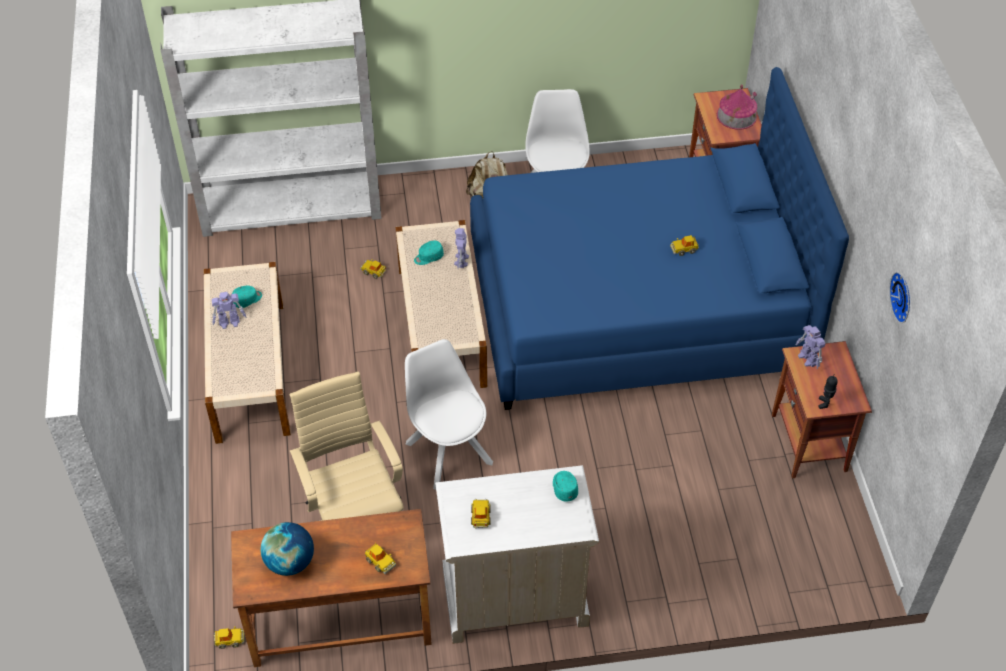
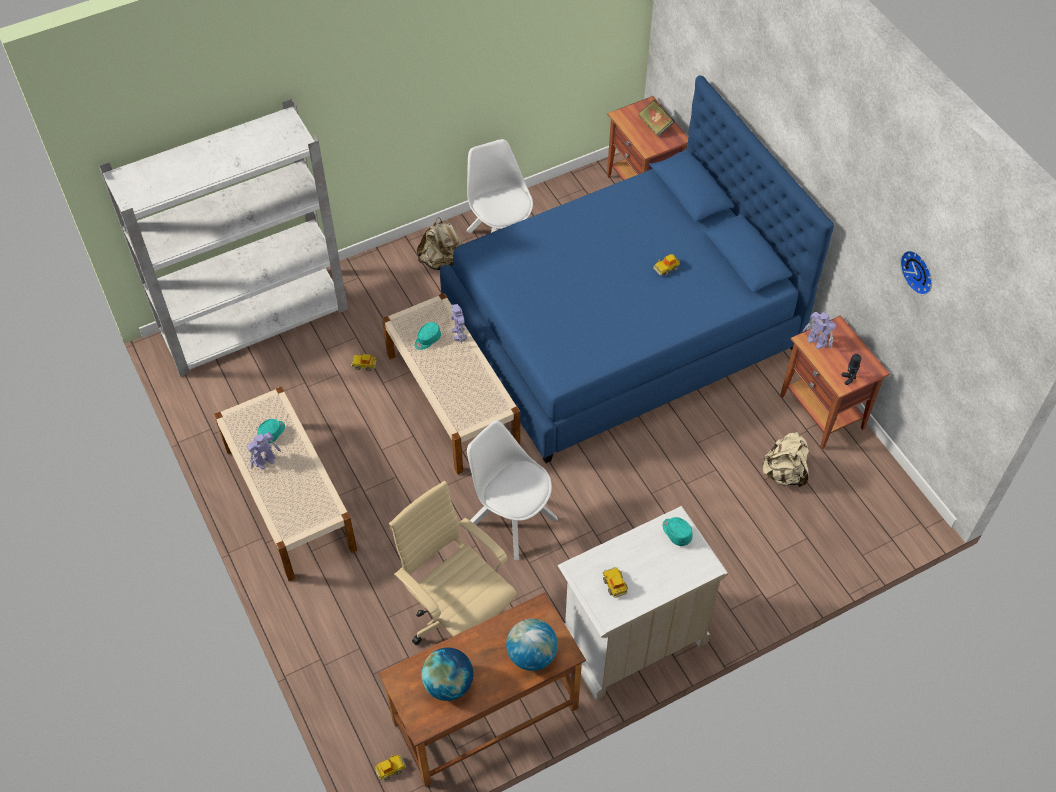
camera: 20 degrees left, 5 degrees up
toy car [365,543,396,574] -> globe [506,618,558,671]
toy house [717,85,757,130] -> book [638,99,675,137]
none -> beige backpack [762,432,809,487]

